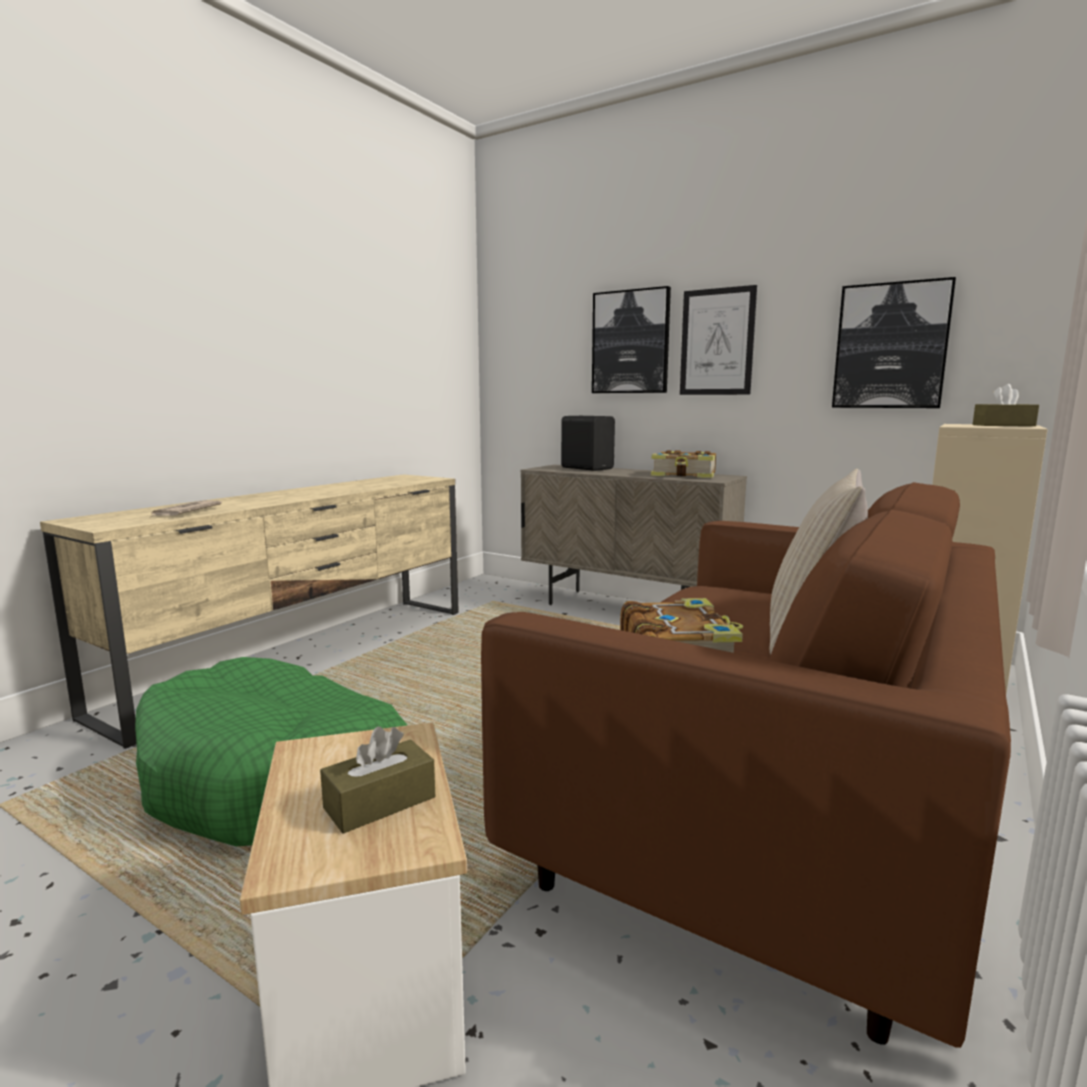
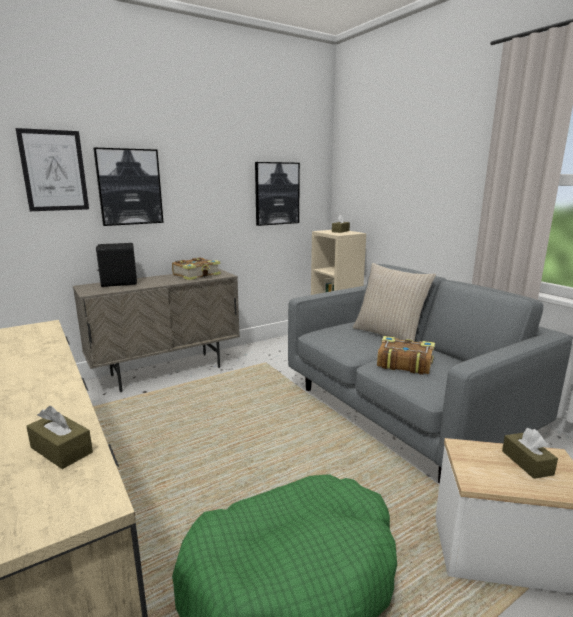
camera: 65 degrees left, 5 degrees up
newspaper [151,500,222,517] -> brown tissue box [26,406,93,469]
brown sofa [481,482,1011,1048] -> grey sofa [288,264,573,484]
picture [680,285,757,395] -> picture moved to [15,128,89,211]

